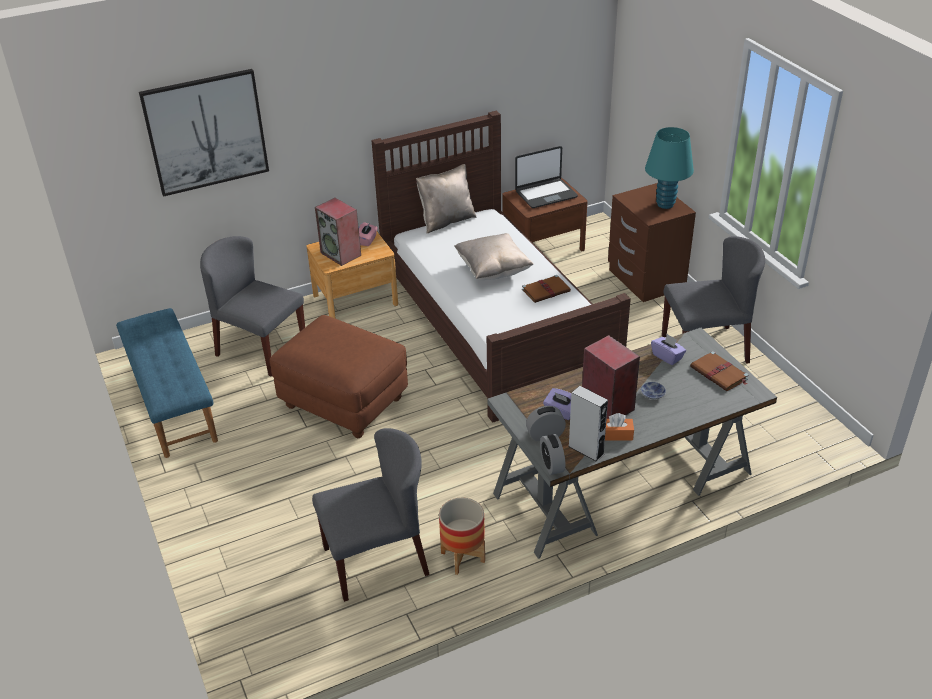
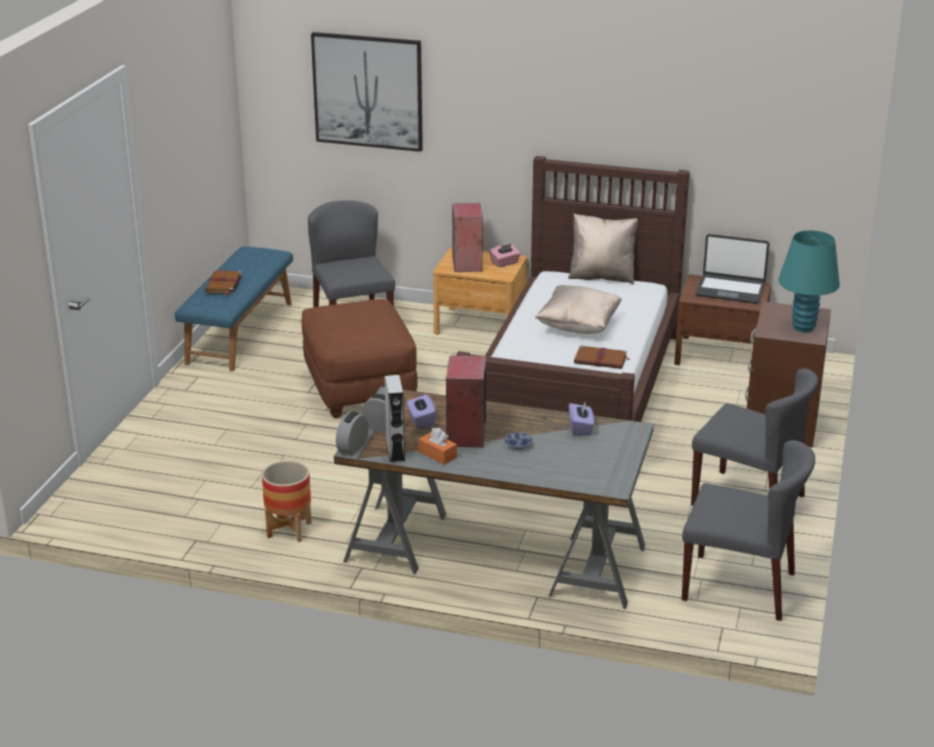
camera: 40 degrees right, 10 degrees down
grey chair [312,428,430,602] -> grey chair moved to [682,440,815,621]
brown book [690,351,748,391] -> brown book moved to [204,270,242,296]

